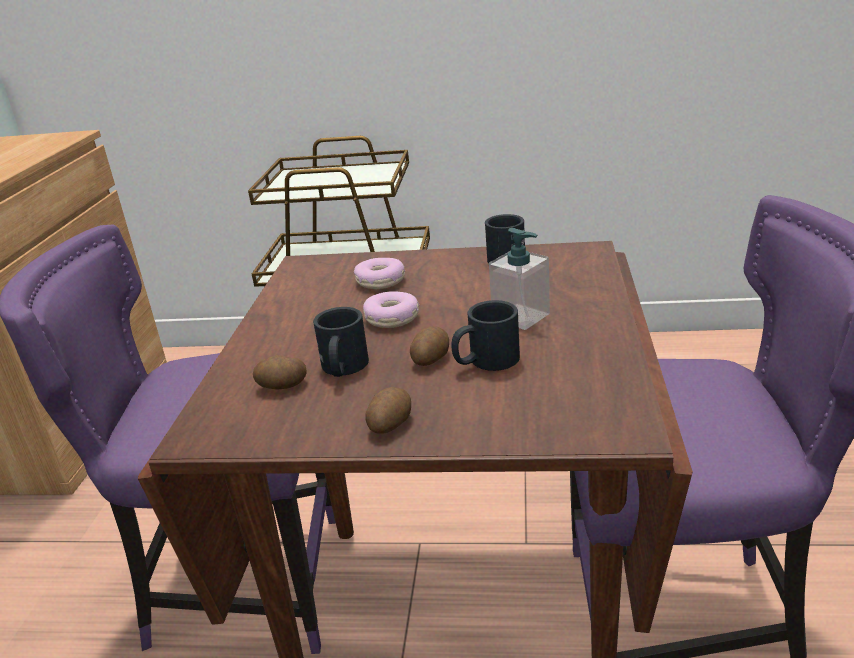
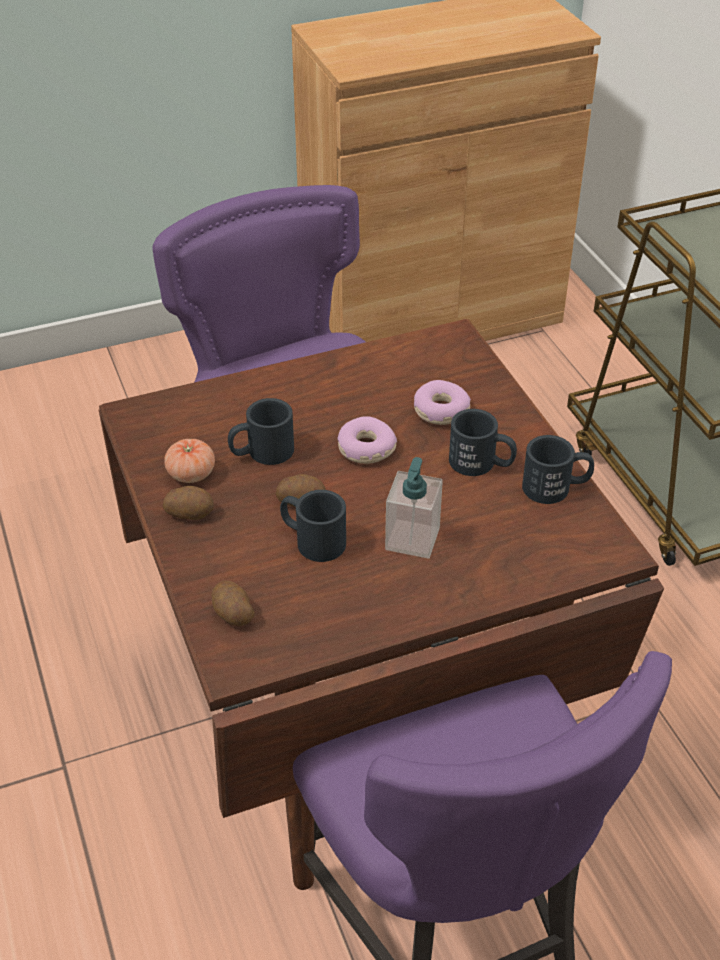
camera: 60 degrees right, 15 degrees up
potato [253,355,307,390] -> potato moved to [212,580,254,626]
none -> tomato [164,439,215,483]
none -> black mug [449,409,517,476]

